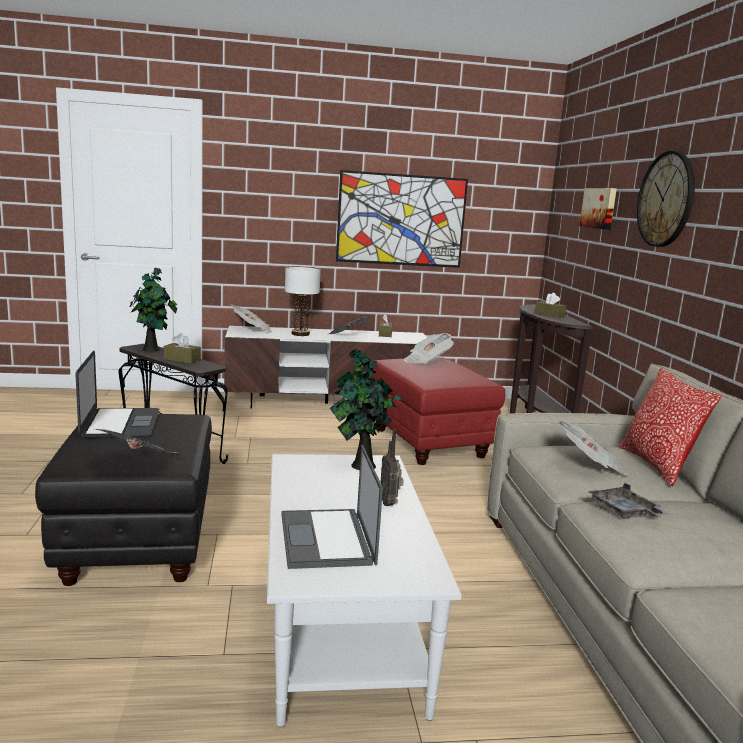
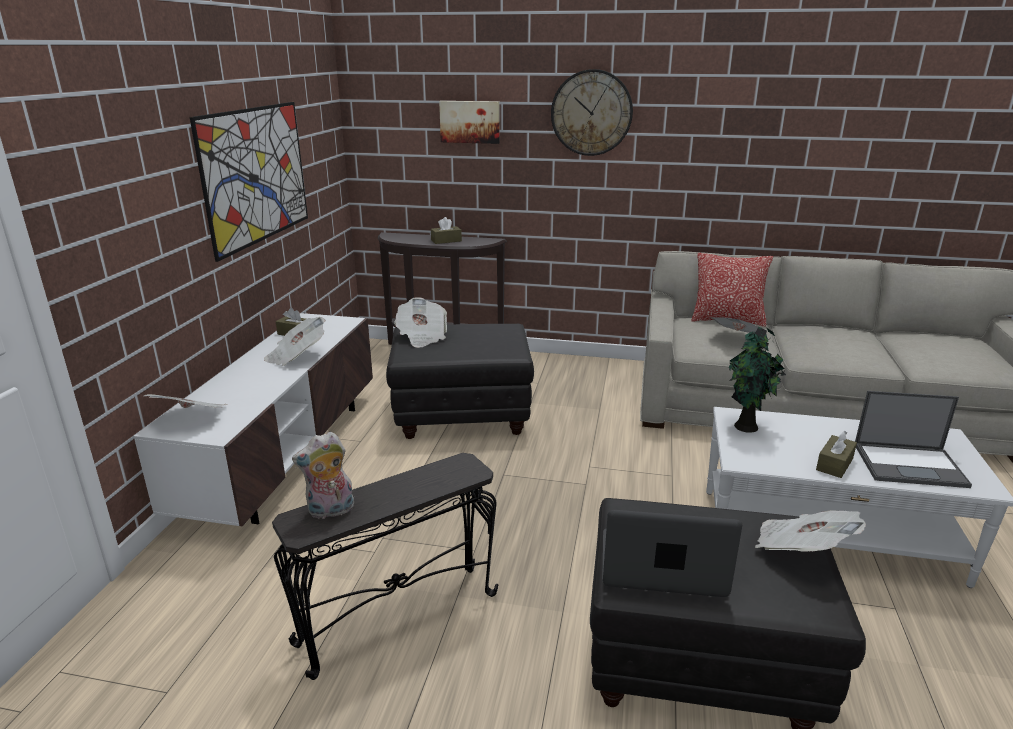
camera: 70 degrees left, 10 degrees up
potted plant [130,267,177,352] -> plush toy [292,432,354,519]
brown tissue box [164,333,201,364] -> brown tissue box moved to [816,431,857,478]
table lamp [285,266,321,336] -> none
red ottoman [372,357,505,465] -> black ottoman [386,324,534,439]
radio [380,429,404,506] -> none
grey tray [589,483,669,519] -> none

